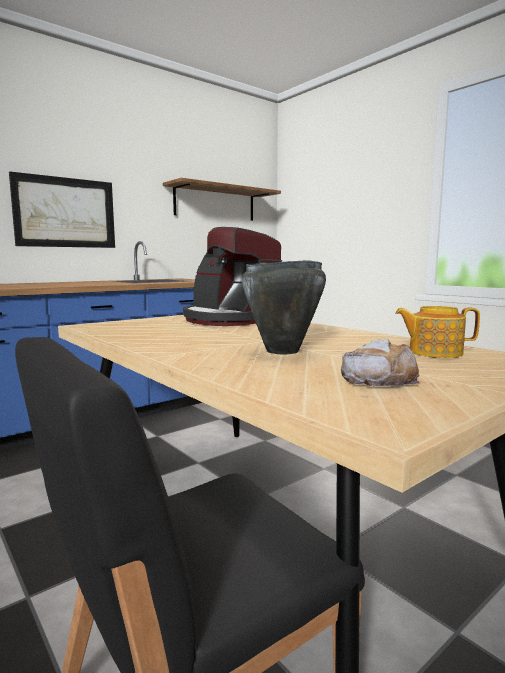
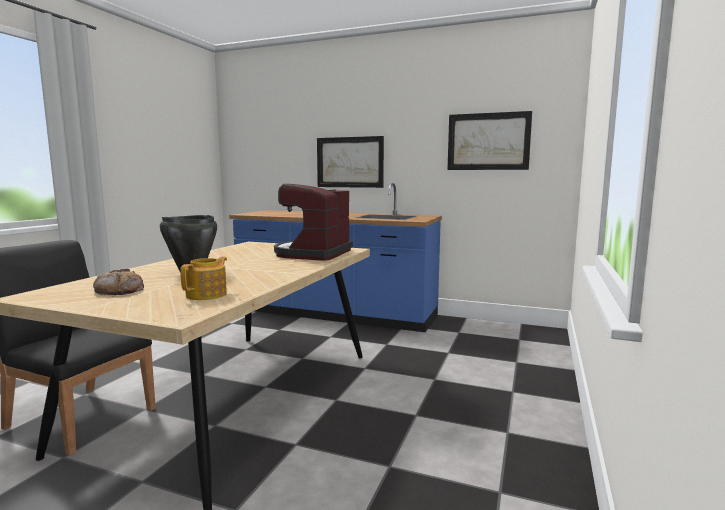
camera: 60 degrees right, 0 degrees up
shelf [163,178,281,221] -> picture [447,111,532,170]
teapot [395,306,480,358] -> teapot turned 45 degrees clockwise [180,257,227,300]

